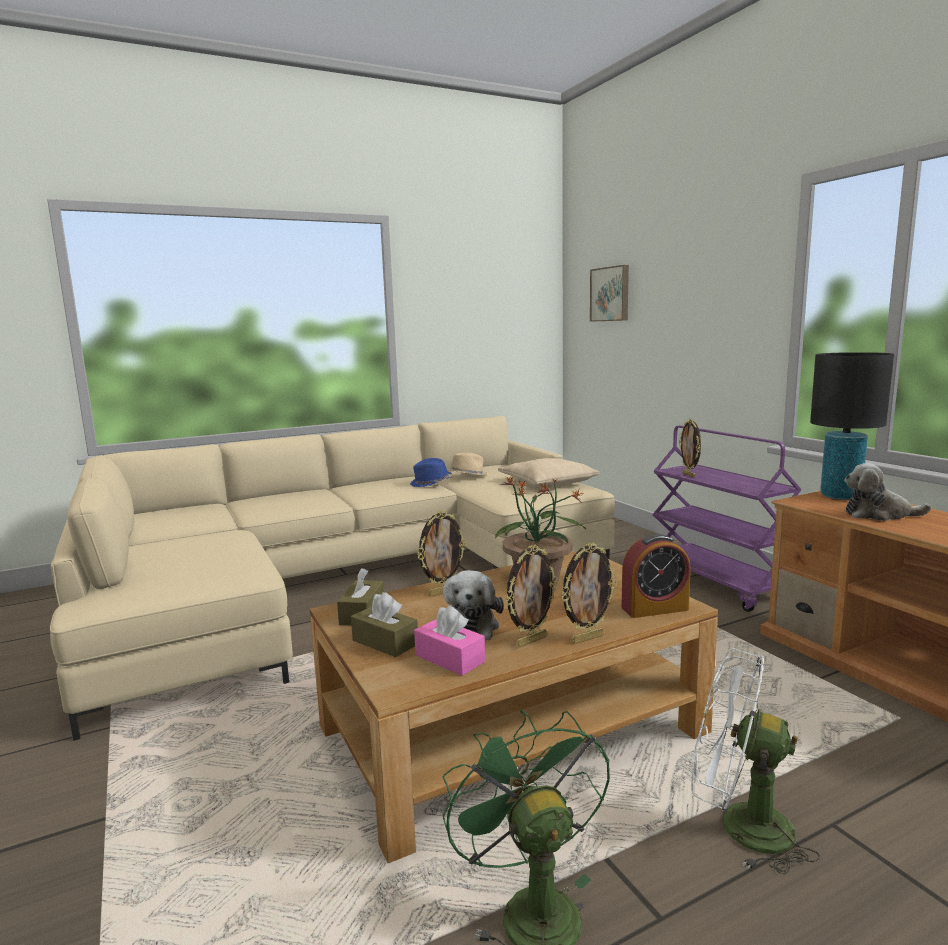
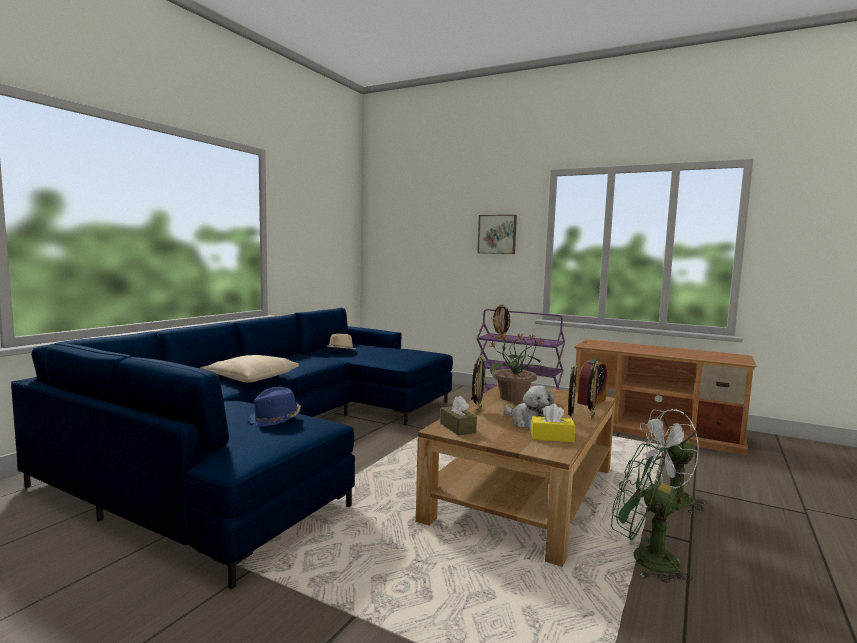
camera: 35 degrees left, 5 degrees down
beige sofa [50,416,615,741] -> blue sofa [11,308,453,589]
brown tissue box [351,592,418,657] -> none
blue hat [410,458,452,487] -> blue hat moved to [249,387,301,426]
pink tissue box [414,606,485,676] -> yellow tissue box [531,404,575,443]
beige pillow [498,458,599,488] -> beige pillow moved to [201,355,299,382]
picture [590,265,629,322] -> picture moved to [477,215,517,254]
black table lamp [810,352,894,500] -> none
plush toy [844,463,931,521] -> none

